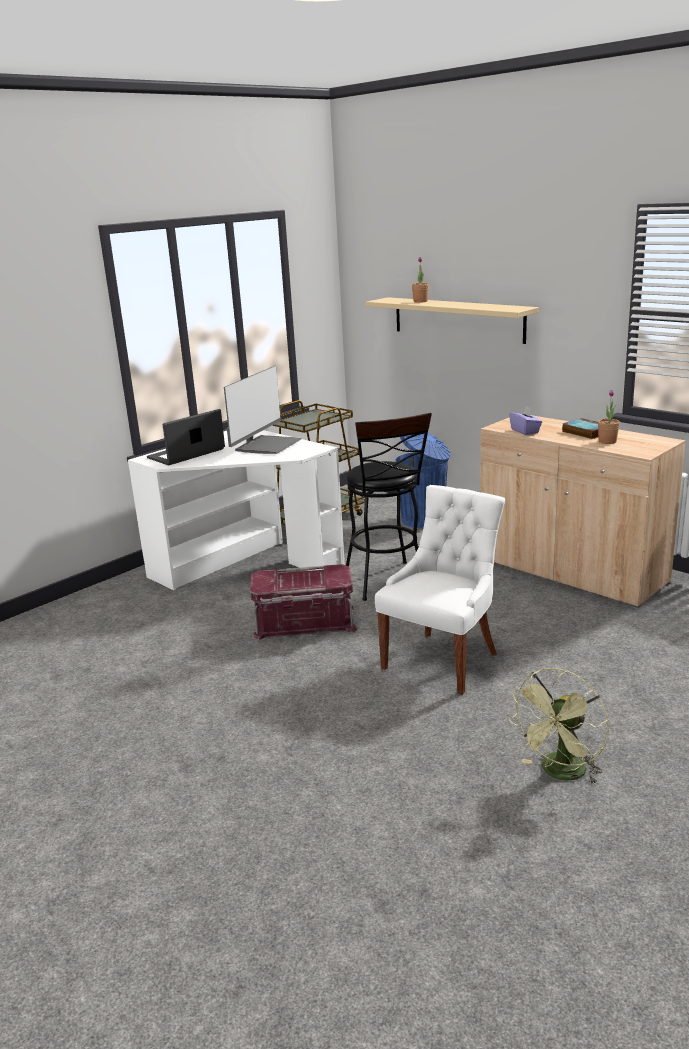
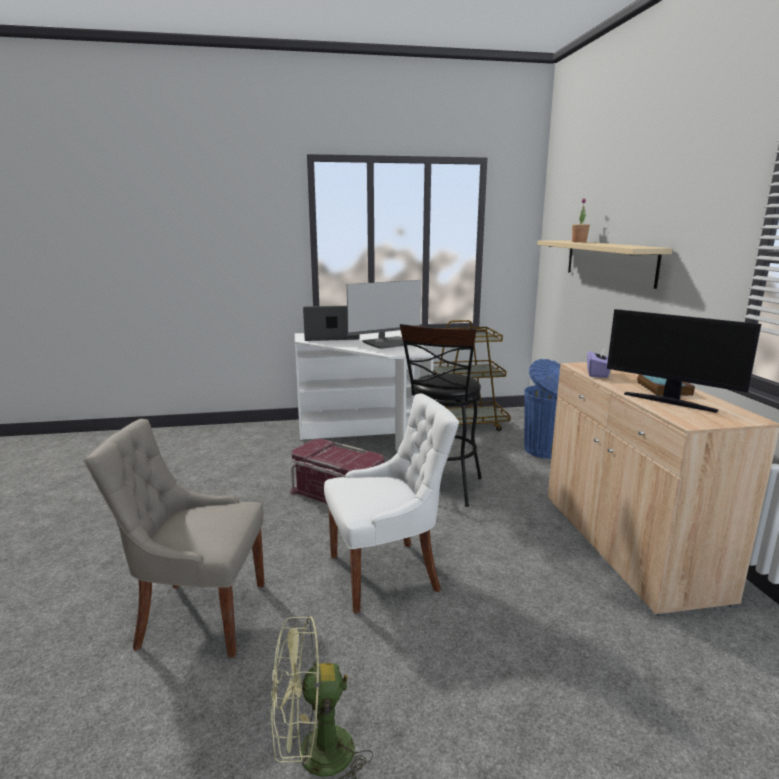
camera: 35 degrees right, 5 degrees down
potted plant [598,390,620,444] -> monitor [607,309,761,413]
none -> grey chair [84,419,264,657]

